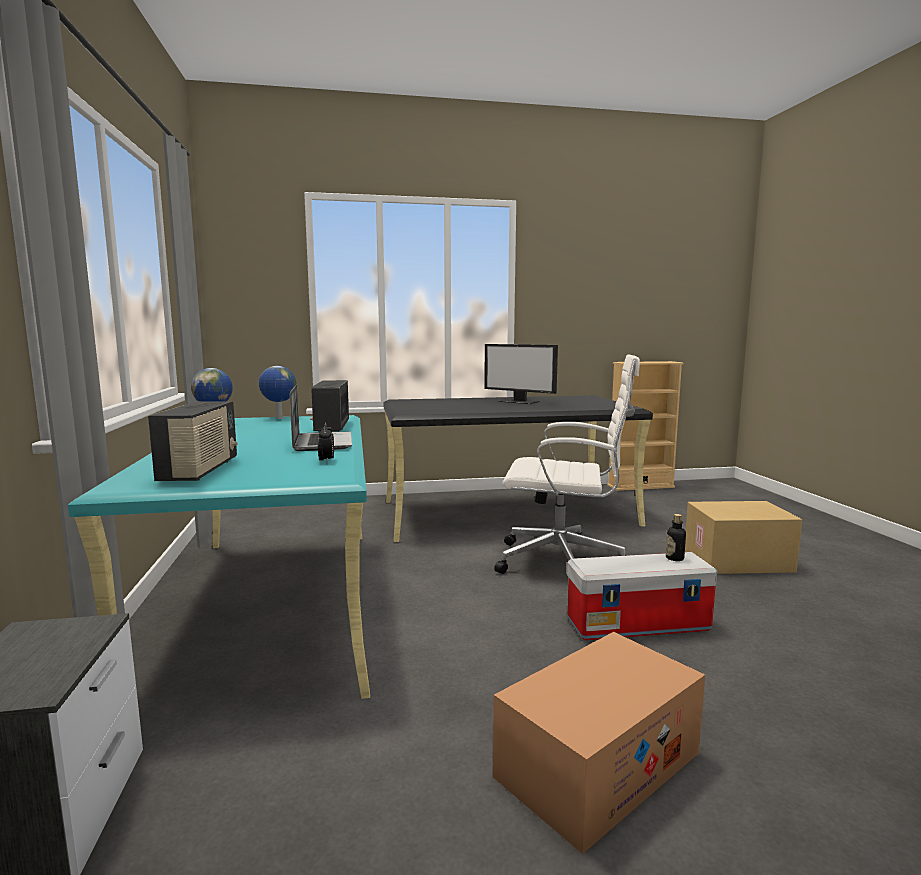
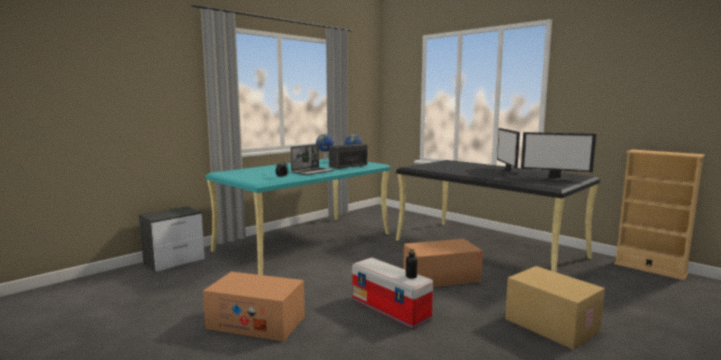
camera: 55 degrees right, 0 degrees up
radio [148,401,238,481] -> none
white office chair [494,354,640,574] -> cardboard box [403,239,483,287]
none -> monitor [521,132,596,181]

